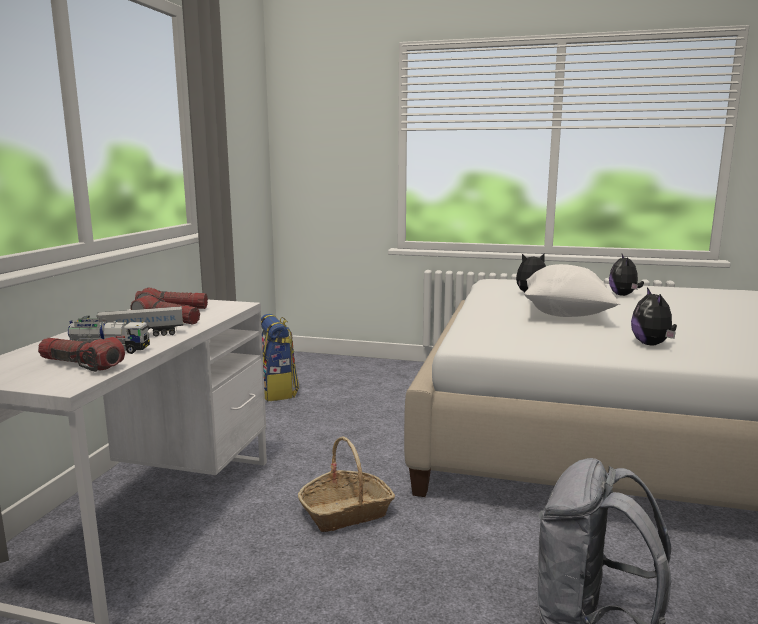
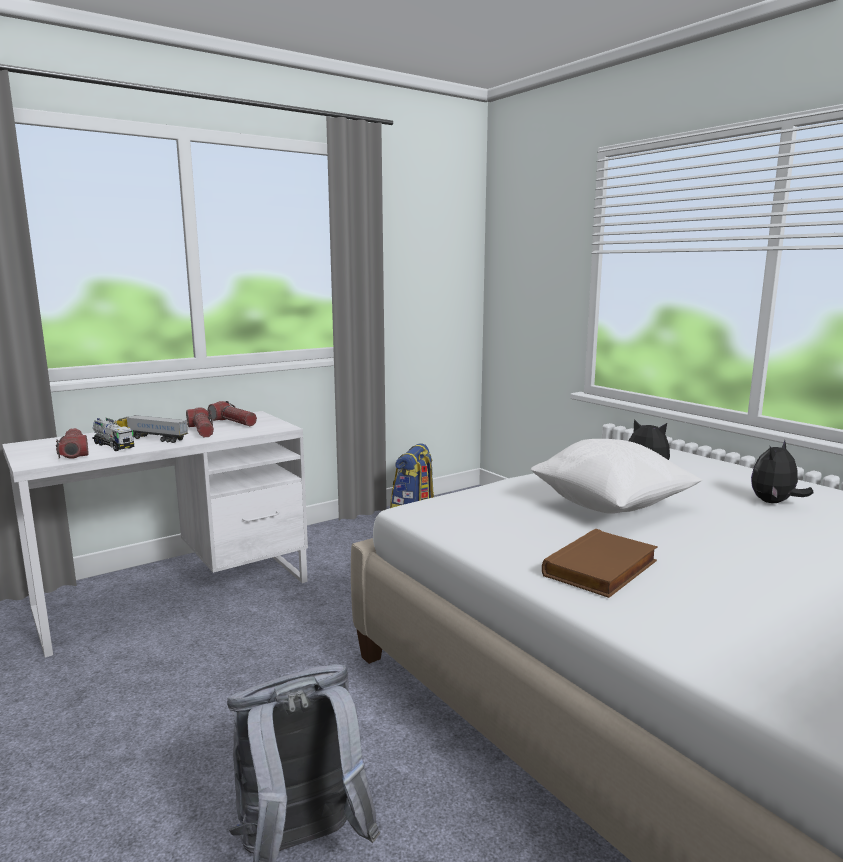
camera: 40 degrees right, 0 degrees up
basket [298,436,395,532] -> none
plush toy [631,287,677,346] -> brown book [542,529,658,598]

